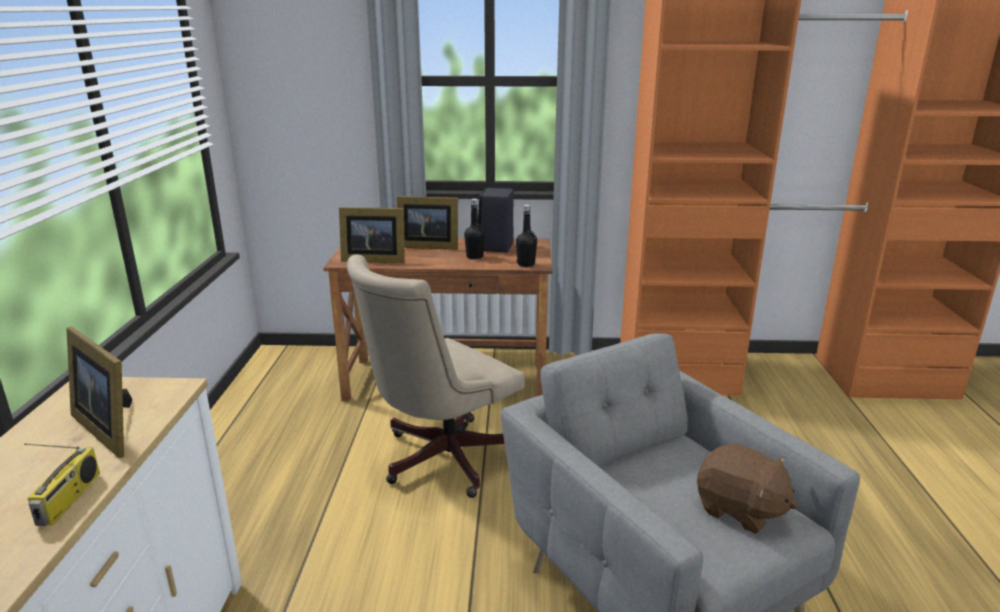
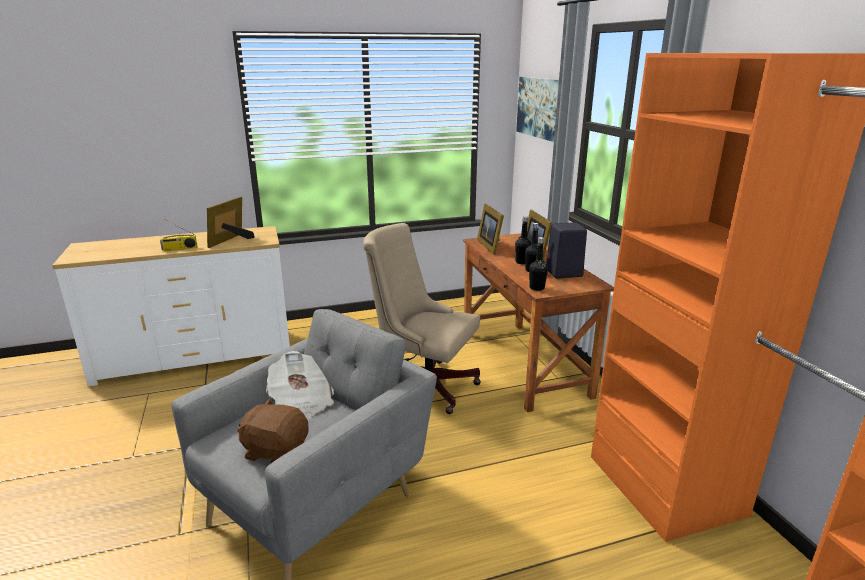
camera: 70 degrees right, 0 degrees up
brown plush toy [697,443,797,534] -> brown plush toy turned 90 degrees clockwise [237,399,309,463]
none -> newspaper [266,351,334,420]
none -> black bottle [515,216,531,264]
none -> picture [516,77,559,142]

